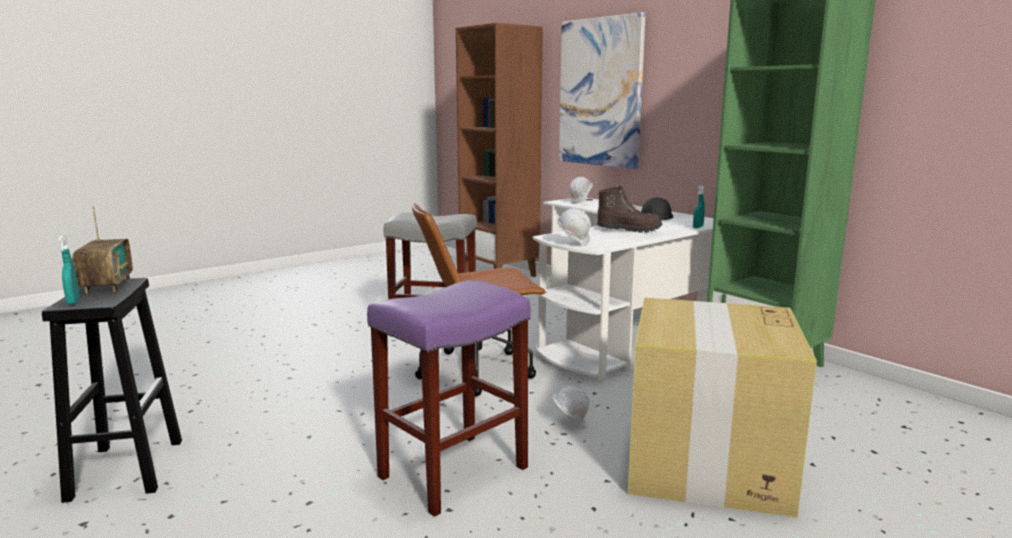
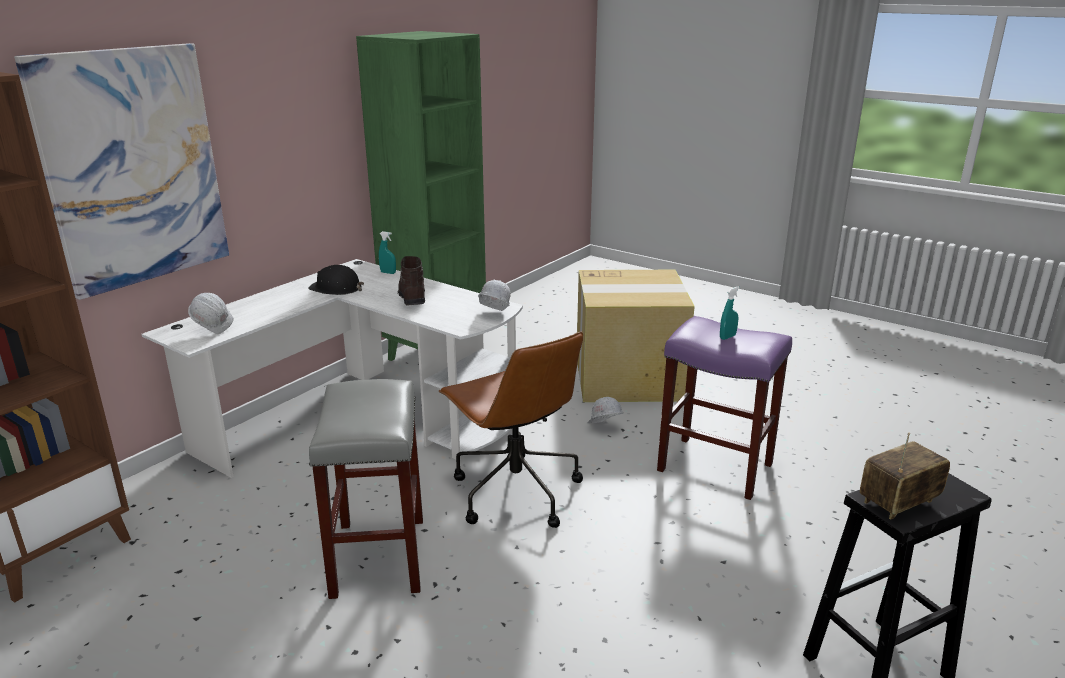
camera: 105 degrees left, 10 degrees up
turquoise spray bottle [59,234,80,305] -> turquoise spray bottle moved to [720,286,740,340]

